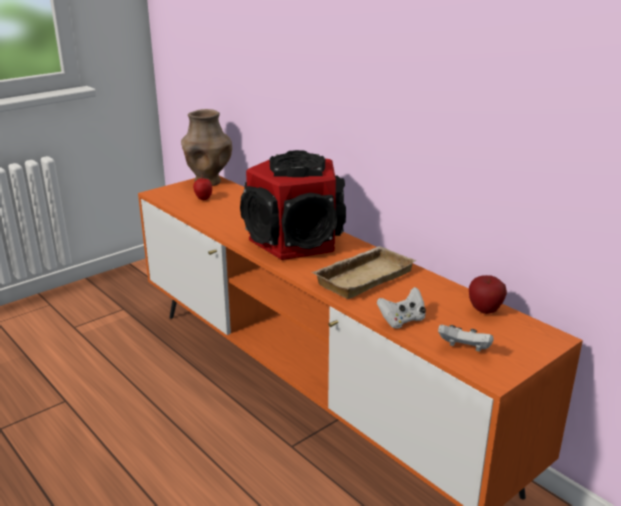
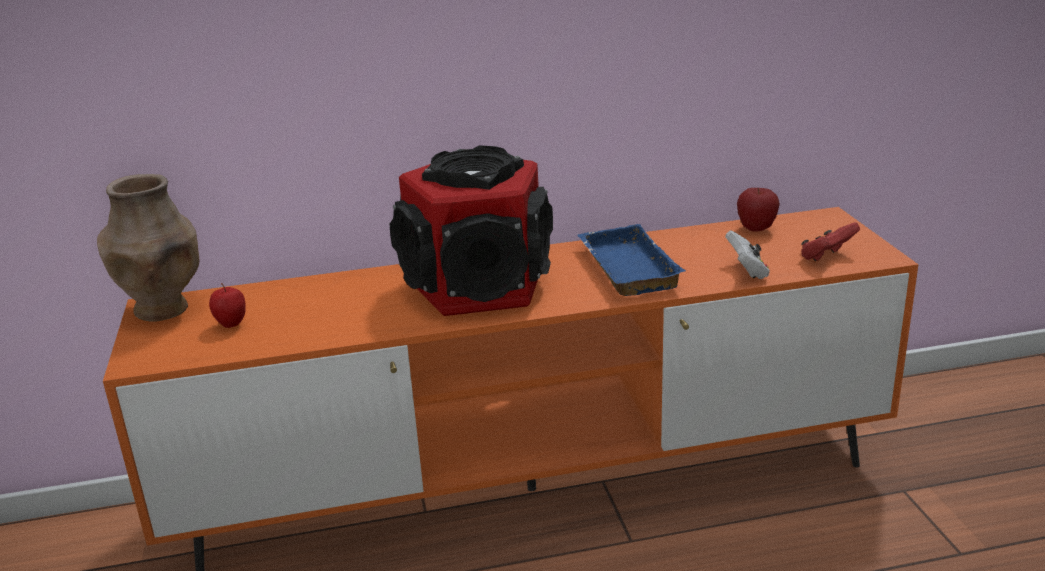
camera: 60 degrees left, 0 degrees up
beige tray [311,246,416,299] -> blue tray [577,224,685,296]
white game controller [438,325,494,352] -> red game controller [801,222,860,261]

